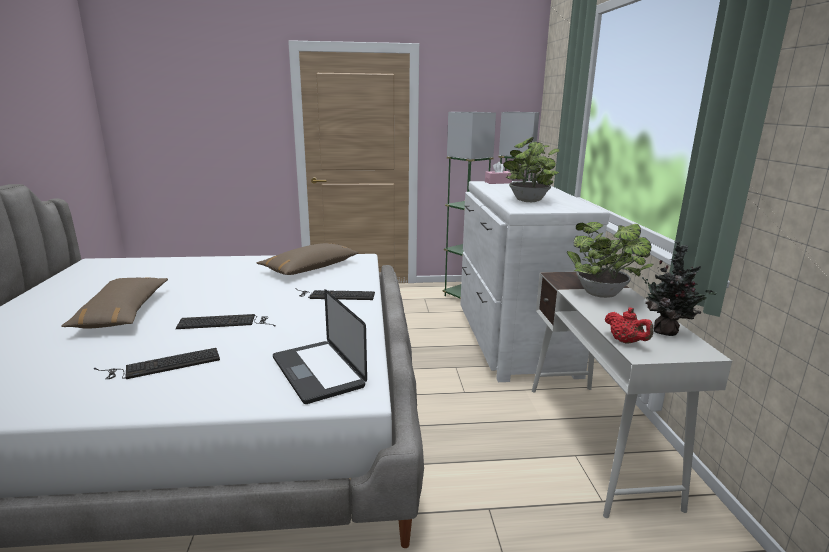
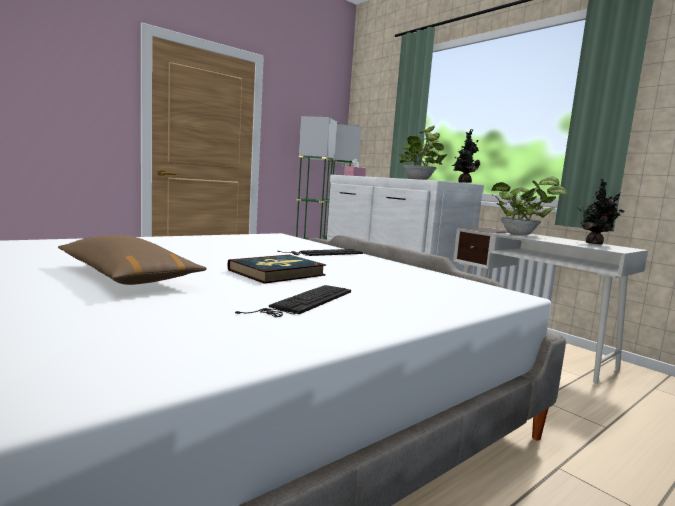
camera: 35 degrees left, 10 degrees down
keyboard [176,314,276,329] -> book [227,255,326,284]
brown pillow [256,243,359,275] -> none
laptop [273,289,367,404] -> none
red teapot [605,308,653,344] -> none
none -> potted plant [452,129,480,183]

